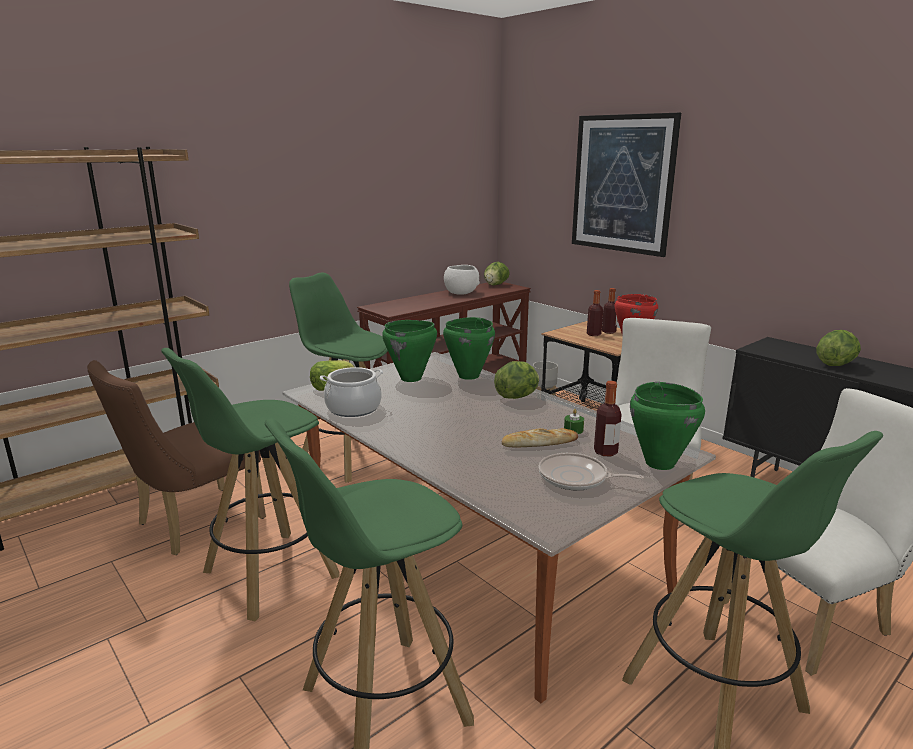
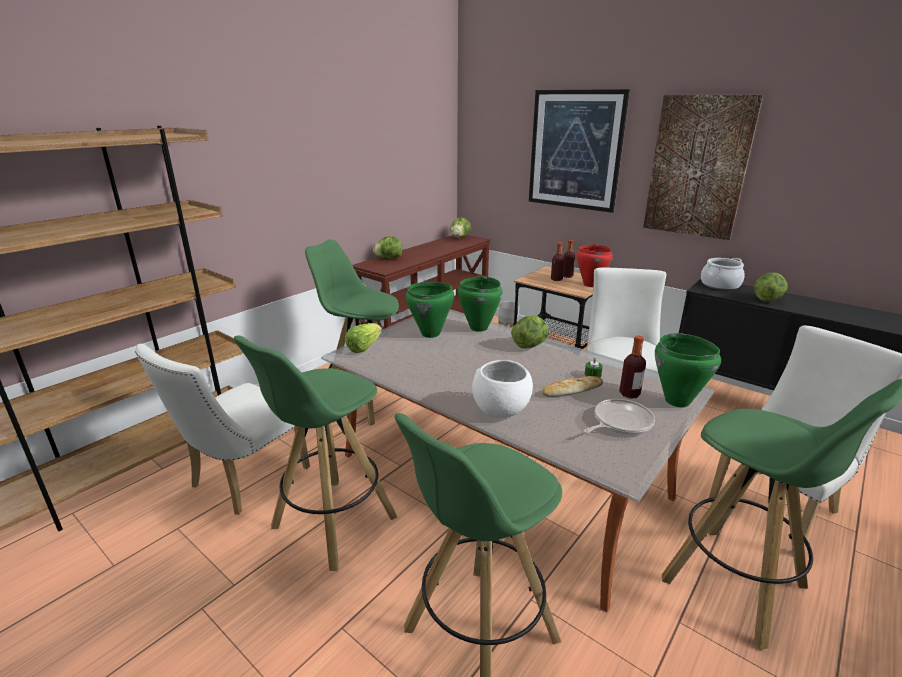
camera: 10 degrees left, 5 degrees up
brown chair [87,360,266,555] -> white chair [135,344,310,515]
cooking pot [320,367,383,417] -> cooking pot moved to [701,258,745,290]
white bowl [444,265,480,295] -> white bowl moved to [472,360,533,418]
frying pan [538,453,644,491] -> frying pan turned 135 degrees clockwise [583,399,655,435]
none -> lettuce [373,236,402,259]
none -> picture [643,95,763,240]

